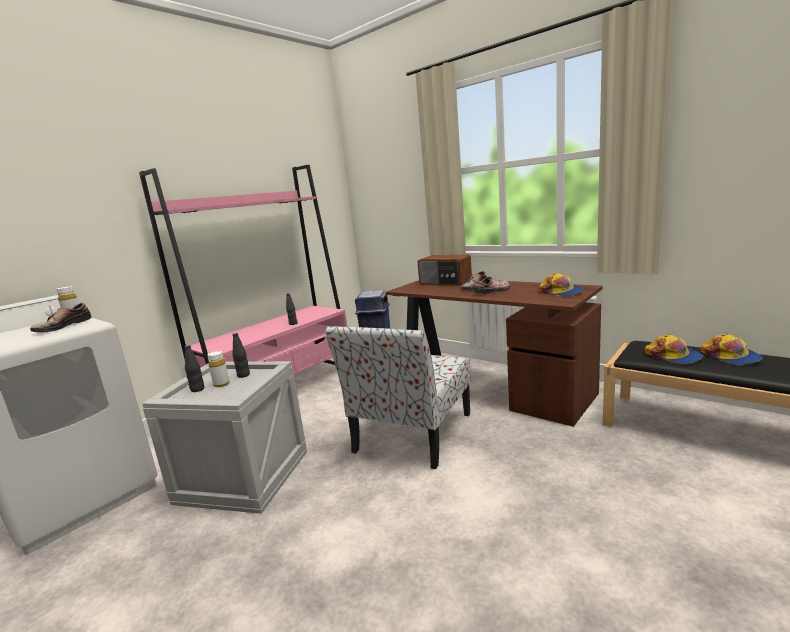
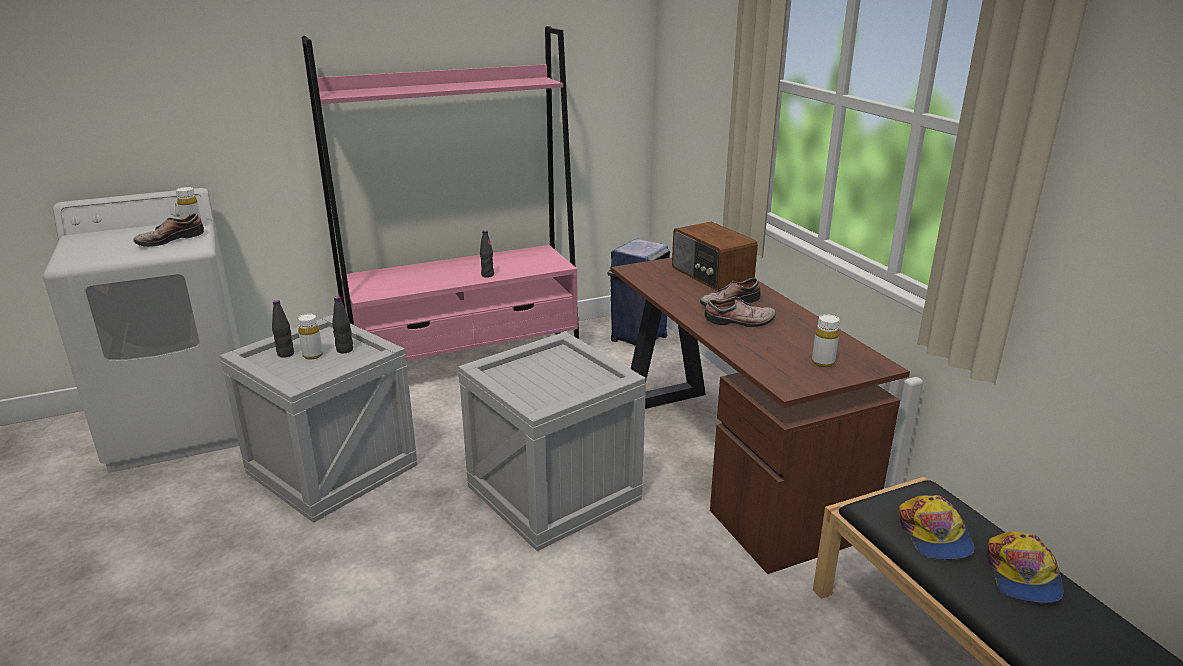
camera: 25 degrees right, 10 degrees up
chair [325,326,471,469] -> crate [458,332,646,551]
cap [538,273,584,297] -> white bottle [812,314,840,367]

